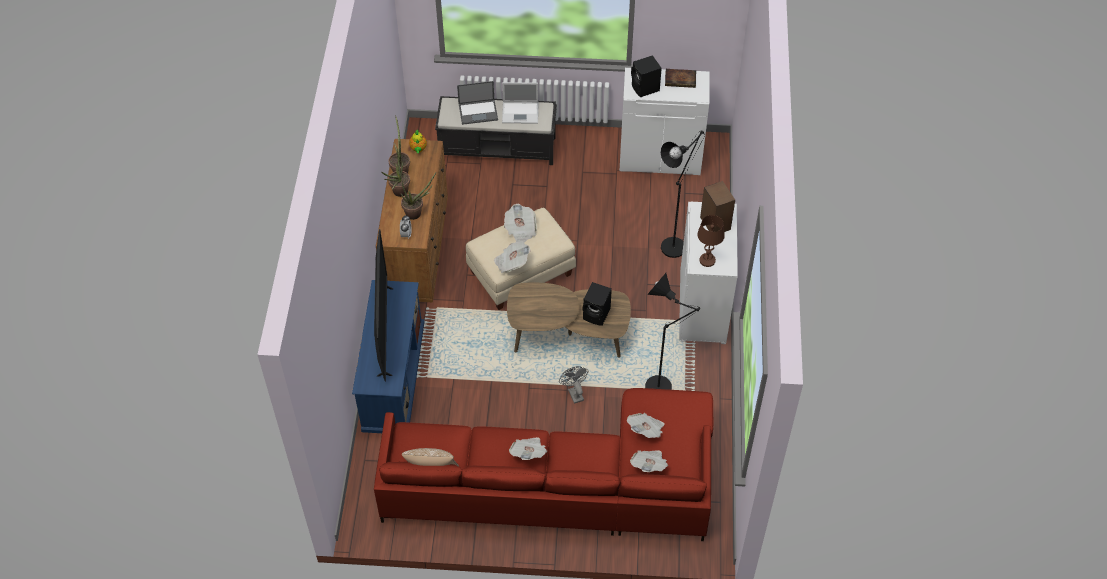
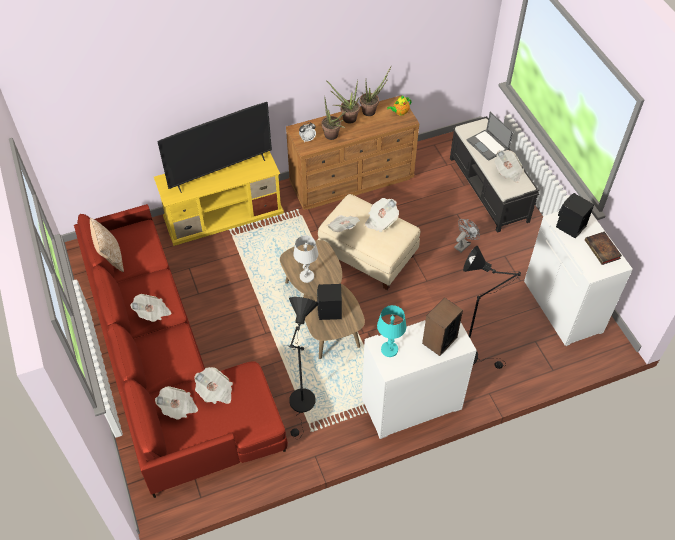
camera: 65 degrees right, 0 degrees up
blue tv stand [352,280,424,433] -> yellow tv stand [154,151,284,246]
laptop [502,82,538,124] -> newspaper [495,150,524,183]
grey fan [559,366,588,404] -> grey fan moved to [454,219,480,252]
brown table lamp [698,215,725,267] -> turquoise table lamp [377,305,406,357]
none -> white table lamp [293,236,318,283]

